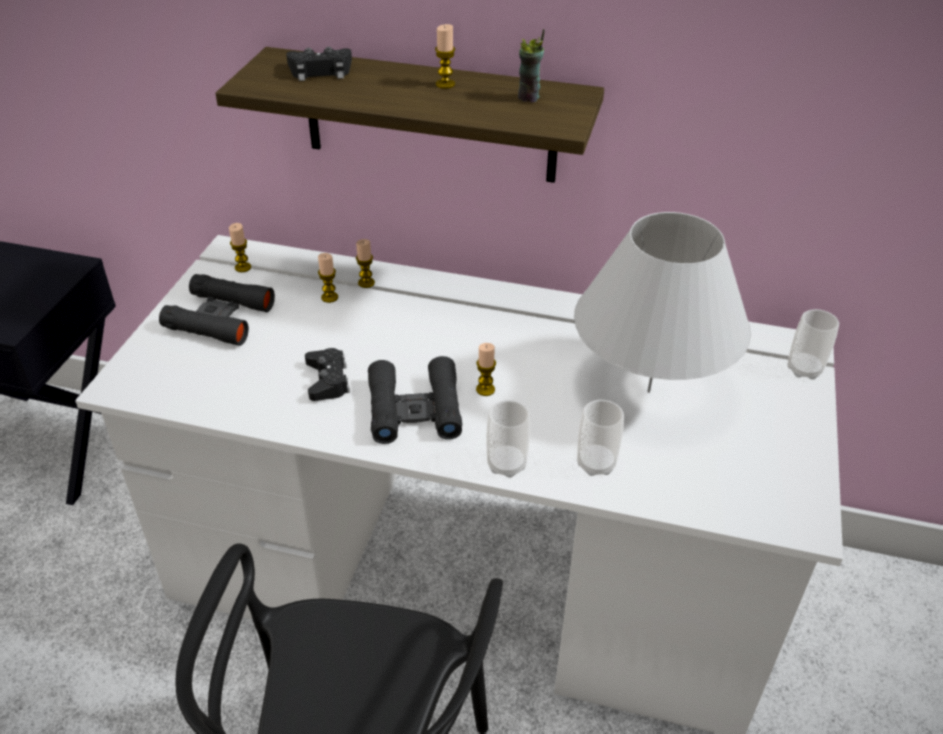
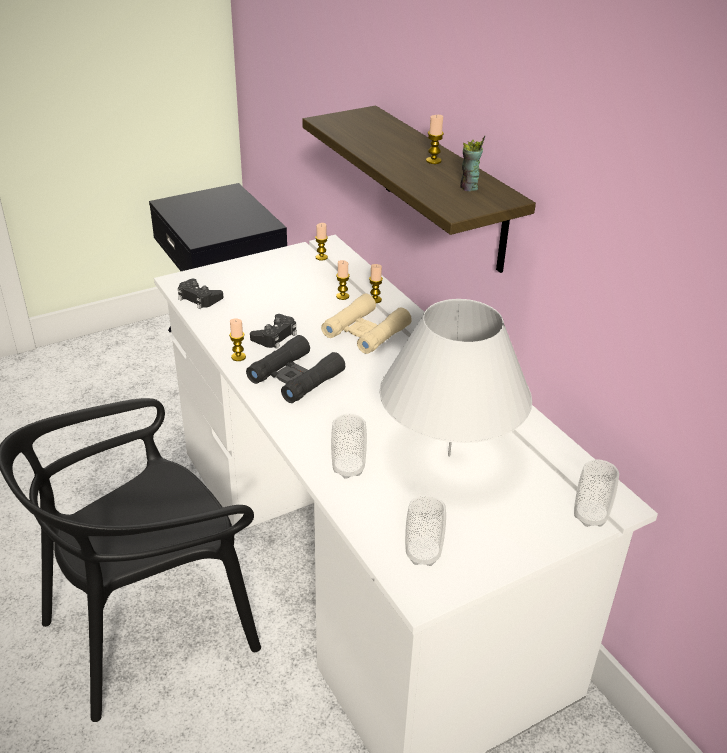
camera: 45 degrees right, 5 degrees down
black binoculars [159,274,275,346] -> none
black game controller [286,47,352,81] -> black game controller moved to [178,279,223,309]
candle [476,343,496,396] -> candle moved to [229,319,246,361]
cup [487,400,530,478] -> cup moved to [405,495,446,566]
none -> beige binoculars [321,294,412,354]

